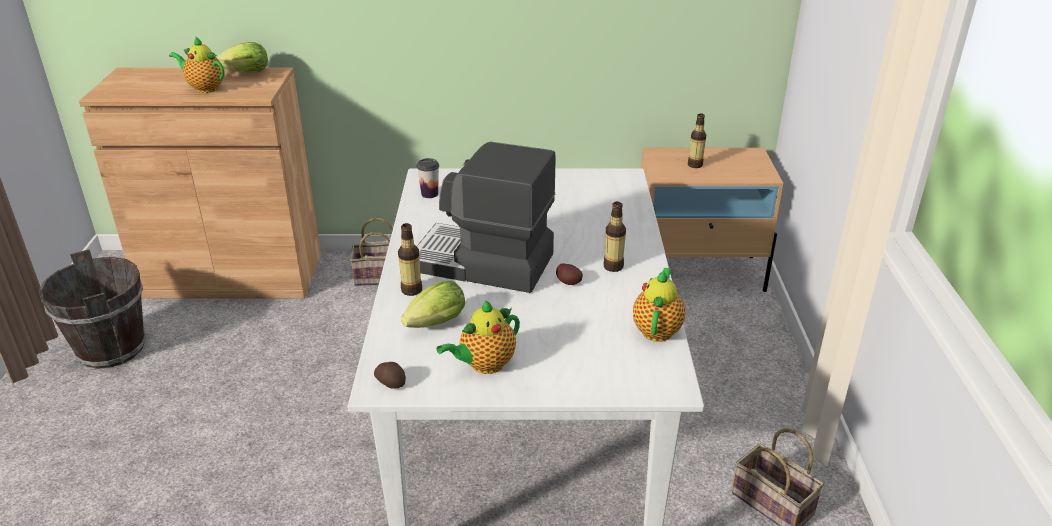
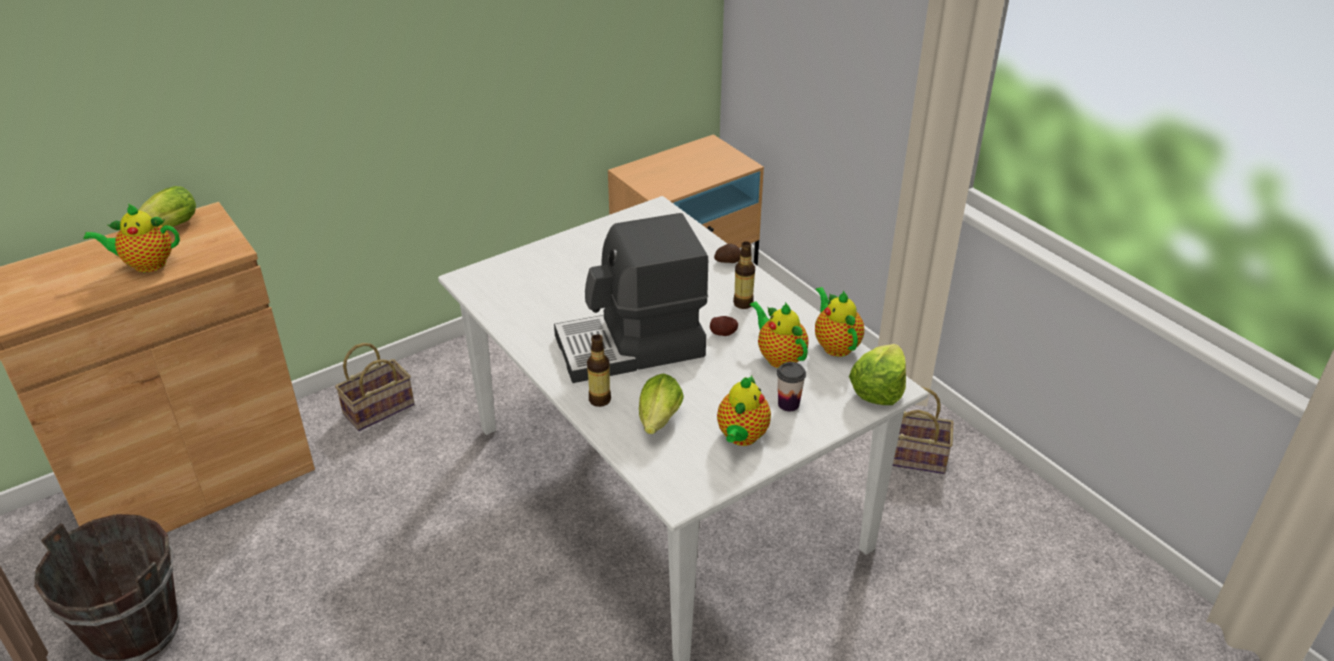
camera: 35 degrees left, 5 degrees up
potato [374,362,406,389] -> potato moved to [714,244,741,263]
cup [417,158,439,198] -> cup moved to [777,362,806,411]
bottle [688,113,706,168] -> none
none -> teapot [750,301,809,368]
none -> lettuce [849,344,906,405]

